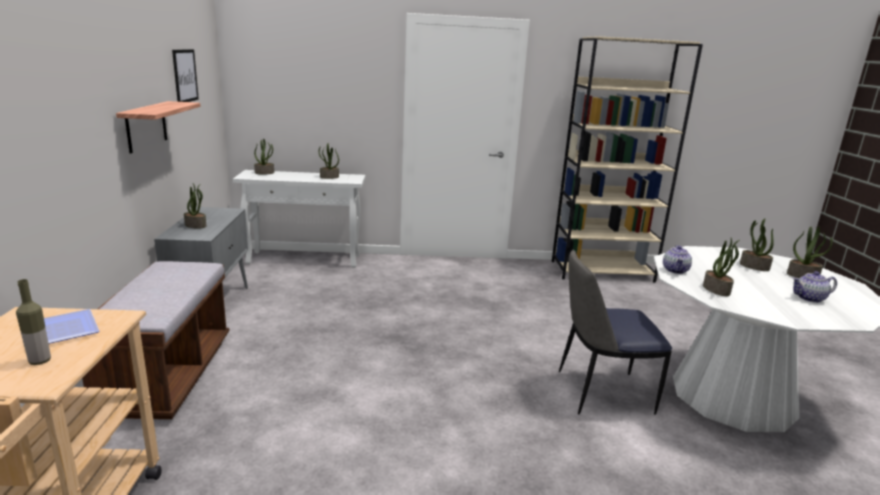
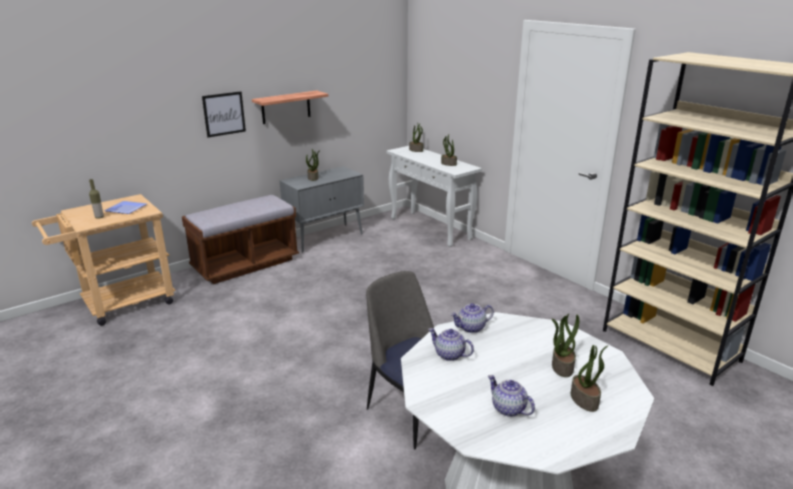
camera: 55 degrees right, 5 degrees up
picture [172,49,199,102] -> picture moved to [202,91,246,137]
potted plant [703,238,739,296] -> teapot [429,328,474,361]

